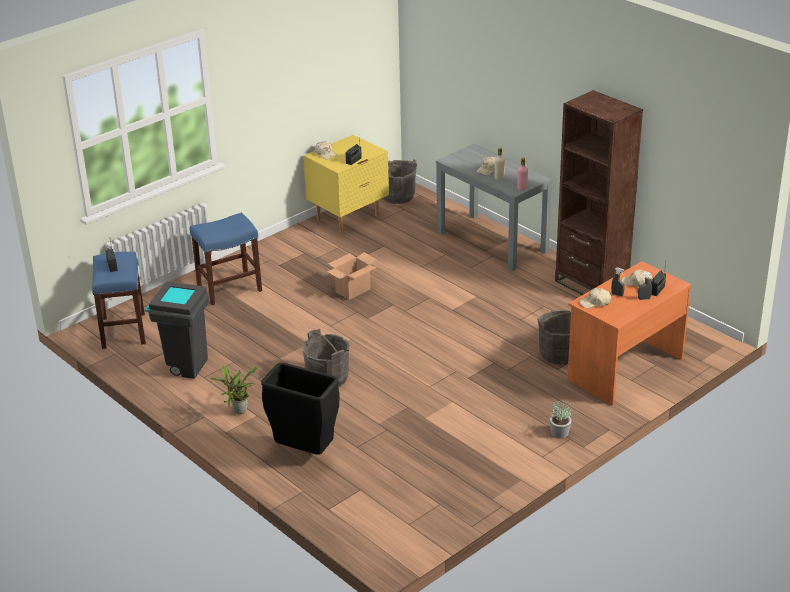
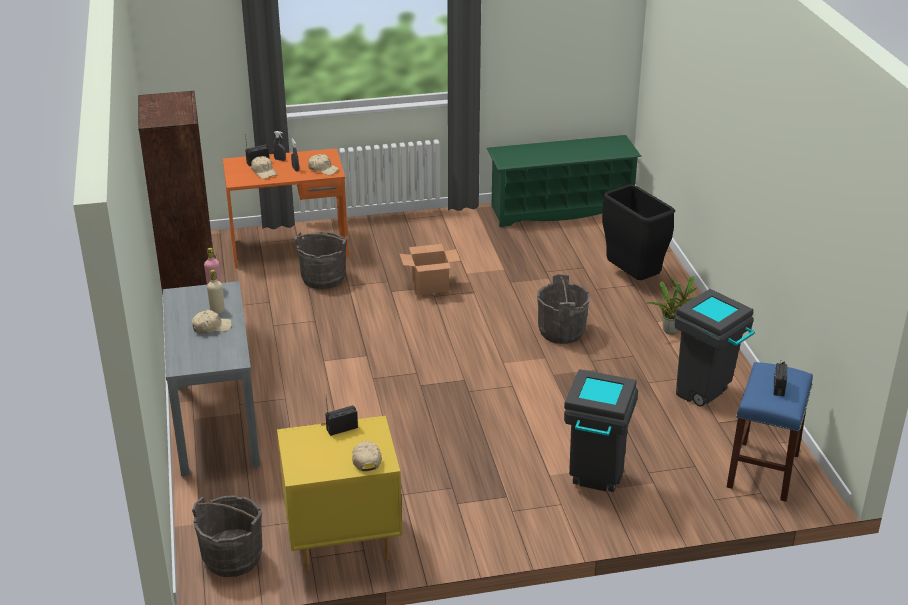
camera: 150 degrees left, 0 degrees up
blue stool [190,213,262,305] -> grey trash can [564,369,638,492]
cardboard box [327,252,377,300] -> cardboard box moved to [400,244,461,295]
potted plant [549,400,571,439] -> none
none -> green shoe rack [487,135,642,227]

